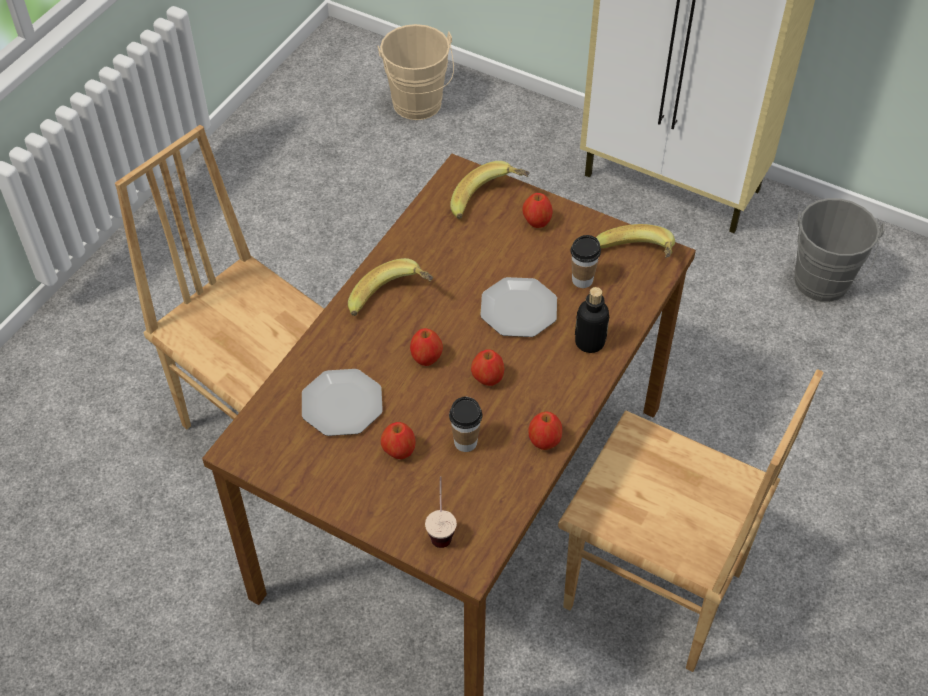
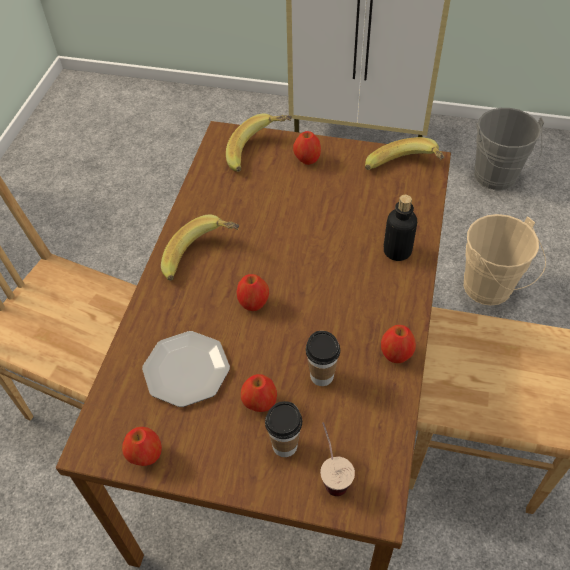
camera: 15 degrees left, 0 degrees up
beige bucket [378,24,454,120] -> beige bucket moved to [464,214,546,305]
apple [471,349,504,386] -> apple moved to [122,427,162,466]
plate [480,277,557,337] -> none
cup [570,235,601,288] -> cup moved to [265,401,302,457]

